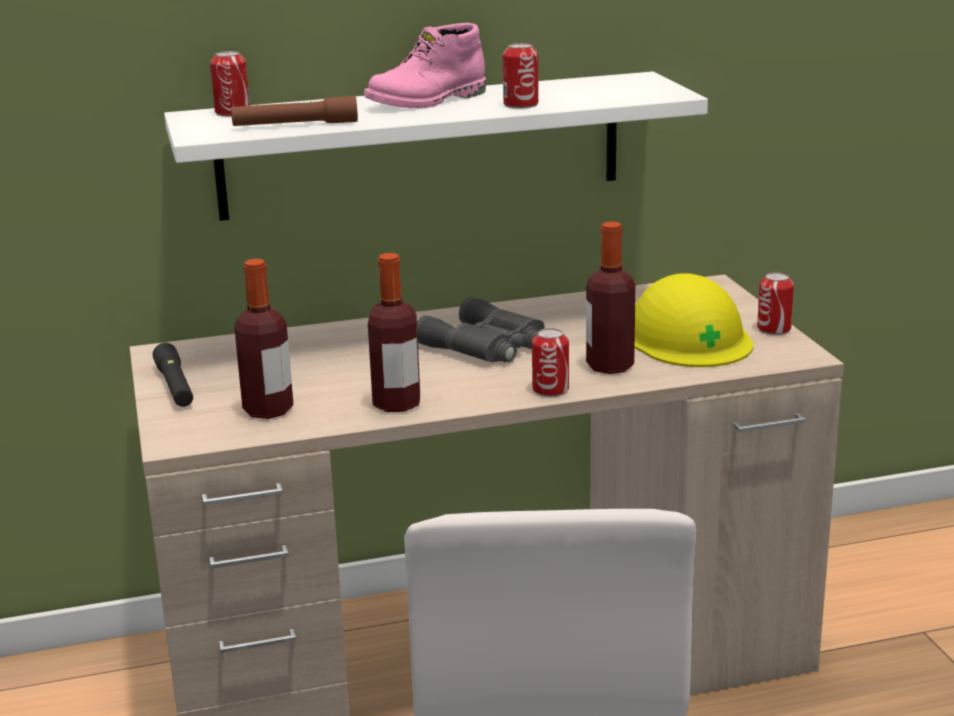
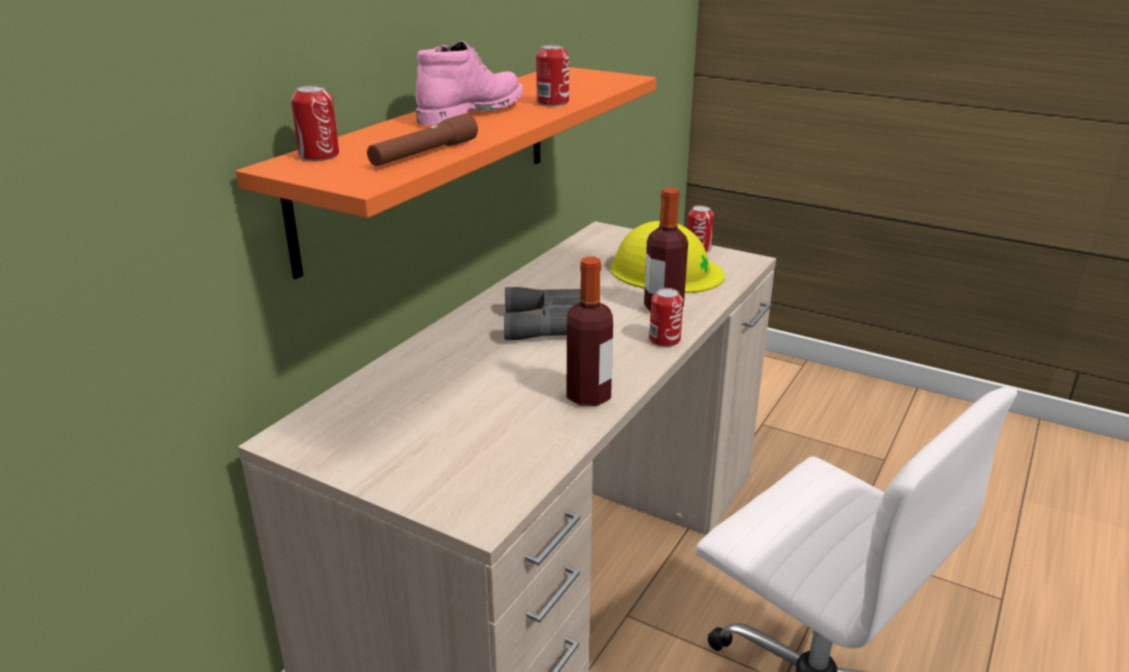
camera: 45 degrees left, 5 degrees up
black flashlight [153,343,193,407] -> none
white shelf [164,72,708,221] -> orange shelf [236,67,656,279]
bottle [234,259,294,419] -> none
pink boot [364,23,486,108] -> pink boot turned 150 degrees counterclockwise [416,41,523,126]

